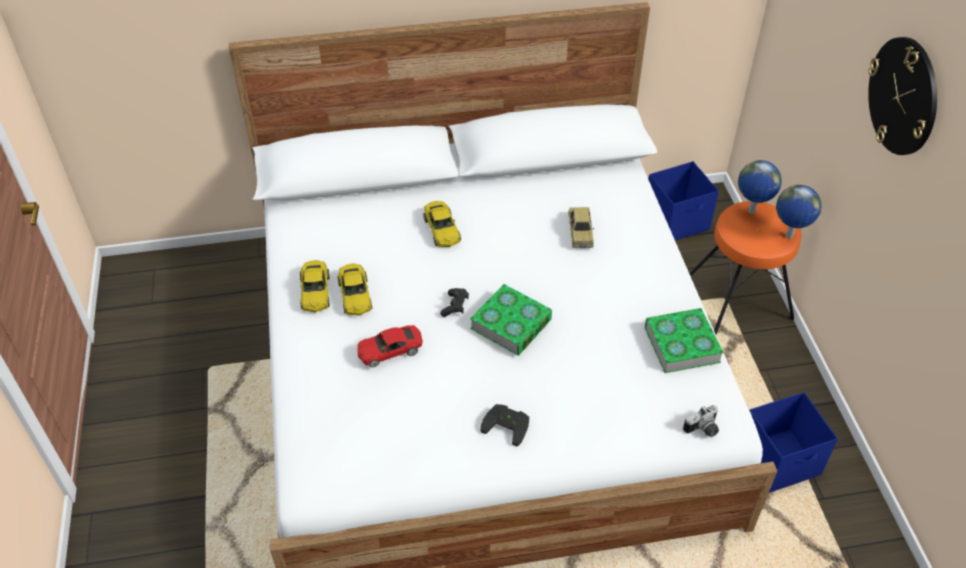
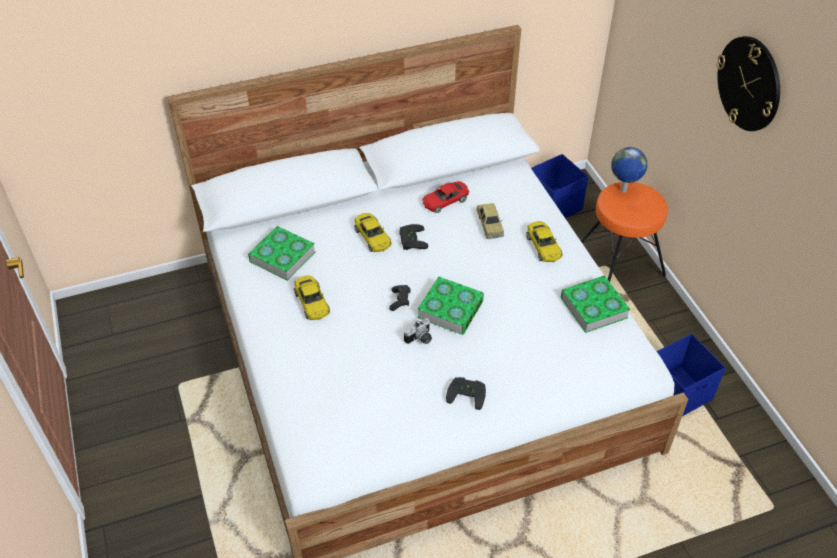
camera: 10 degrees left, 0 degrees up
yellow toy car [300,260,330,313] -> yellow toy car moved to [526,221,562,262]
red toy car [357,325,423,367] -> red toy car moved to [423,181,469,213]
camera [683,405,719,437] -> camera moved to [404,318,432,344]
globe [776,185,822,239] -> none
none -> book [248,226,315,281]
none -> black game controller [399,224,428,250]

